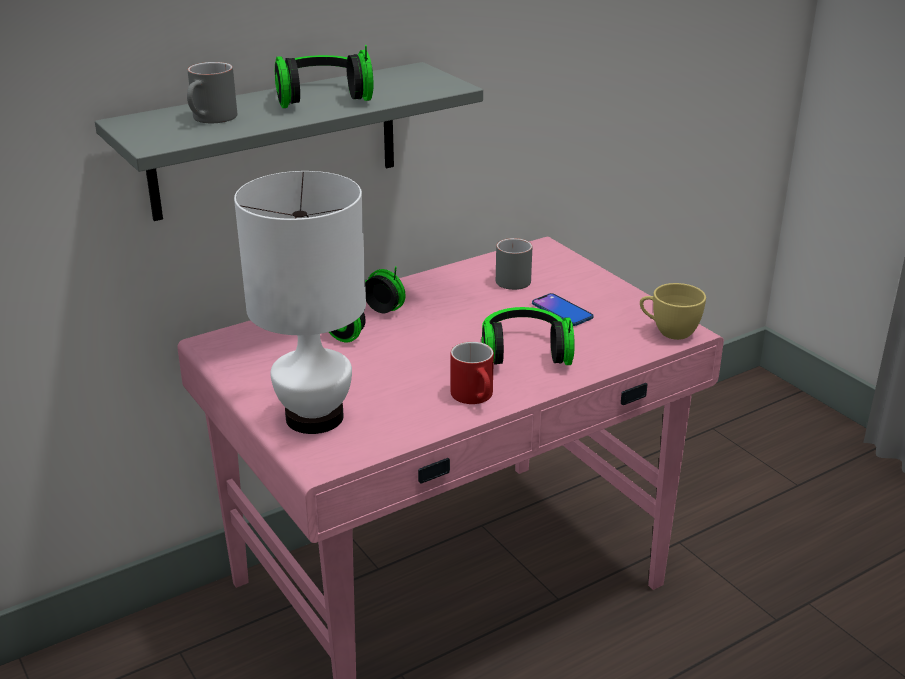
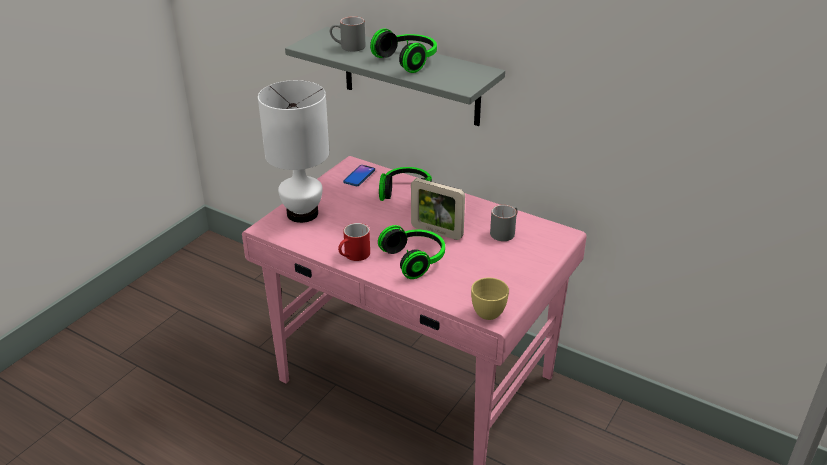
camera: 65 degrees right, 5 degrees up
phone [532,293,594,326] -> phone moved to [343,165,375,186]
none -> picture frame [411,178,465,240]

